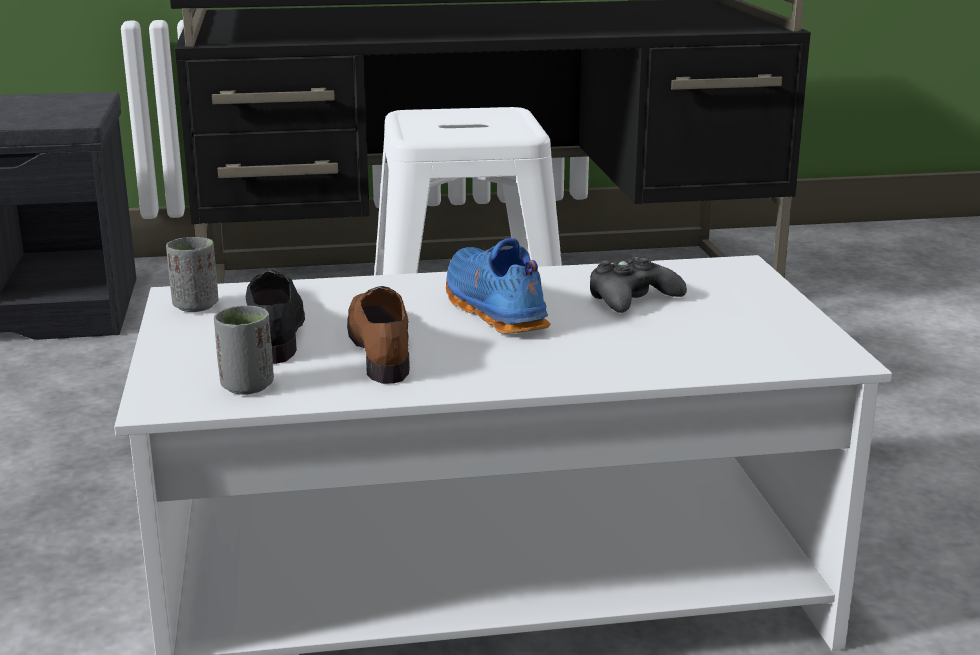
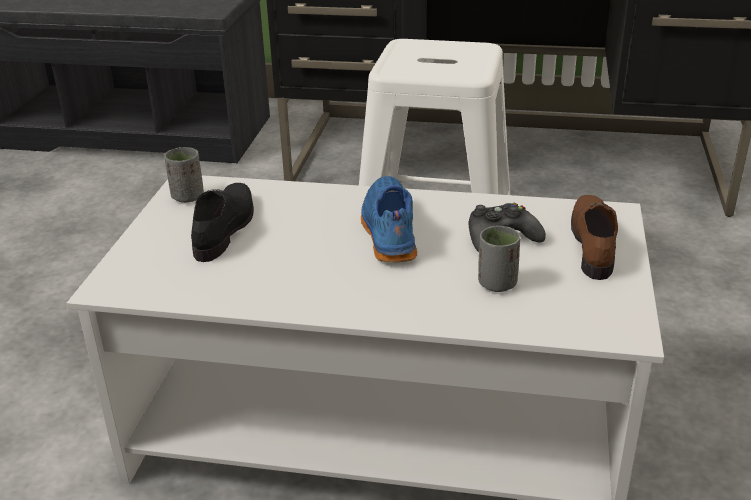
camera: 20 degrees right, 10 degrees up
grey cup [214,306,274,395] -> grey cup moved to [478,226,521,292]
brown shoe [347,286,410,384] -> brown shoe moved to [571,195,618,280]

